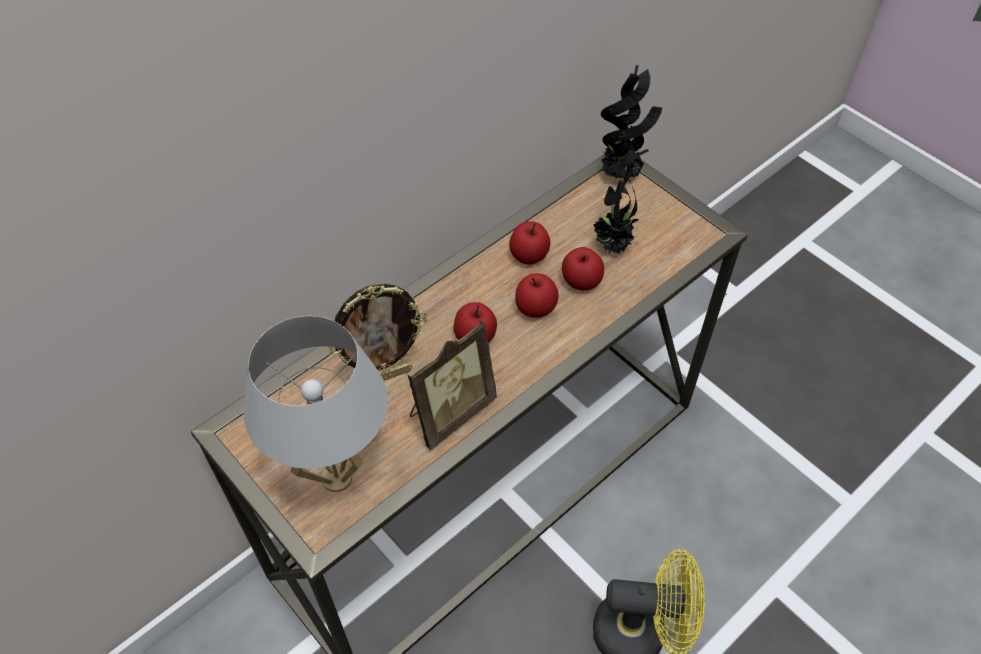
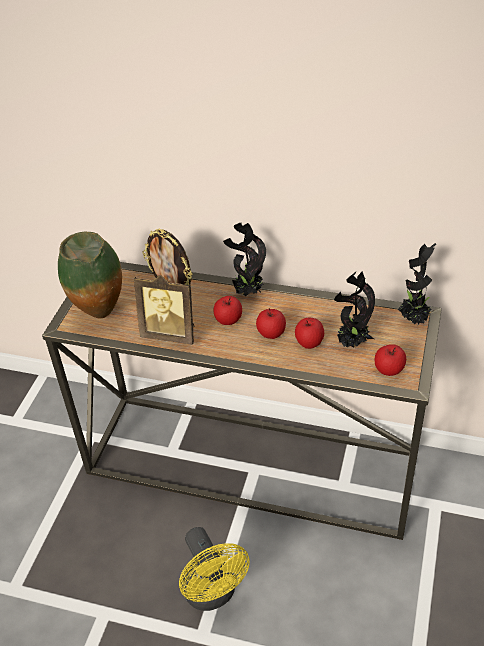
camera: 60 degrees right, 10 degrees down
white table lamp [244,316,388,492] -> vase [58,232,122,319]
apple [509,221,550,265] -> apple moved to [375,344,406,376]
none -> potted plant [223,222,266,296]

